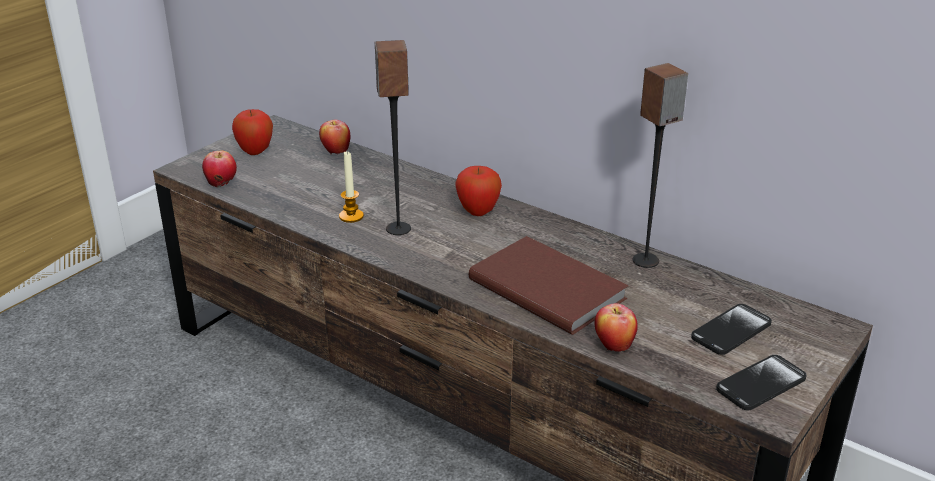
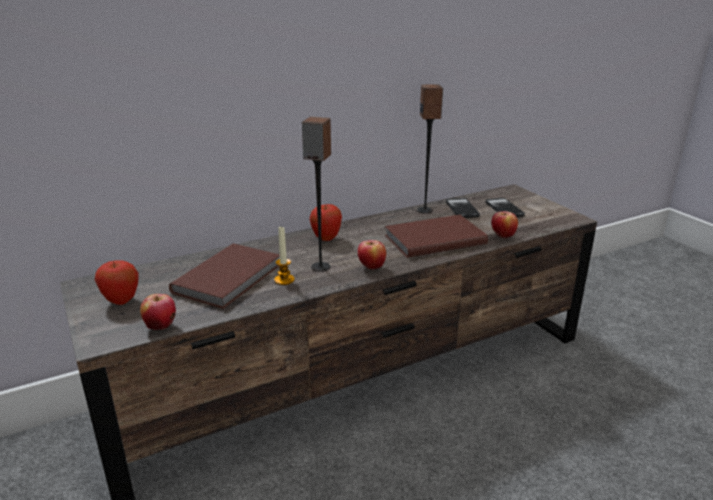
camera: 65 degrees left, 5 degrees down
apple [319,120,351,154] -> apple moved to [358,240,386,271]
phone [716,355,807,410] -> phone moved to [446,198,480,218]
none -> brown book [169,243,280,309]

